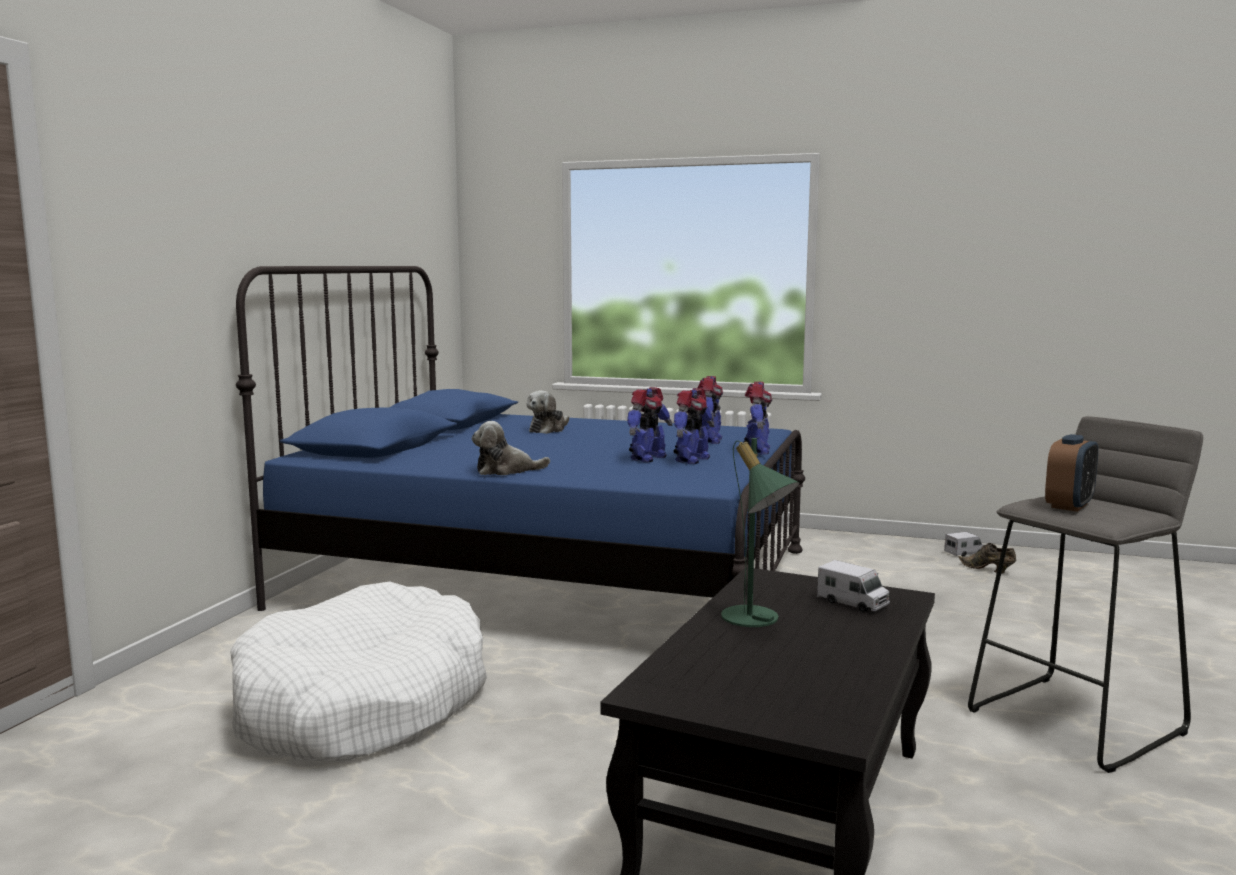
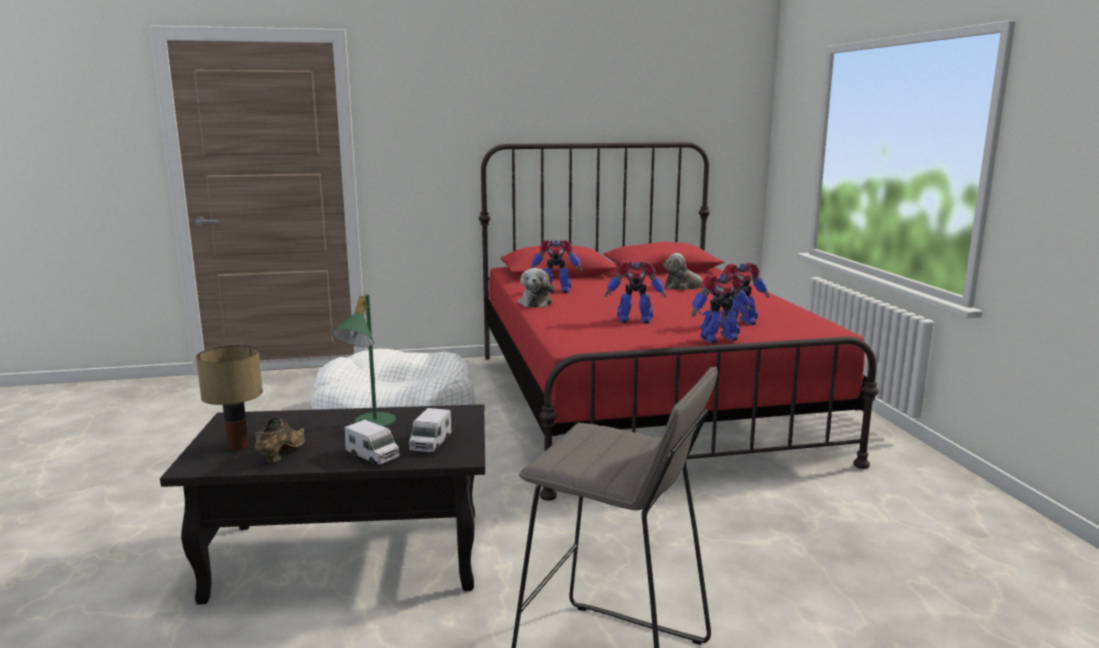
camera: 60 degrees right, 5 degrees up
blue bed [236,266,805,611] -> red bed [479,142,879,501]
plush toy [472,421,550,475] -> plush toy turned 135 degrees counterclockwise [518,268,555,308]
toy robot [673,388,715,464] -> toy robot moved to [530,240,582,293]
toy truck [944,532,984,557] -> toy truck moved to [344,420,400,465]
brown shoe [959,543,1016,574] -> brown shoe moved to [255,417,305,463]
alarm clock [1045,434,1098,512] -> none
none -> table lamp [196,345,263,451]

